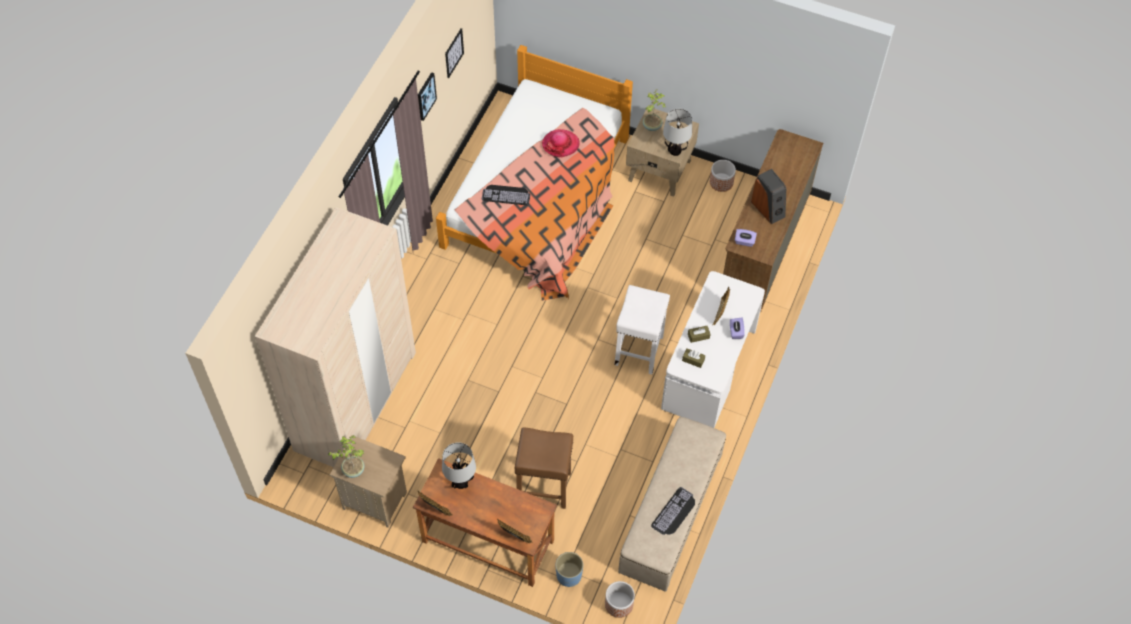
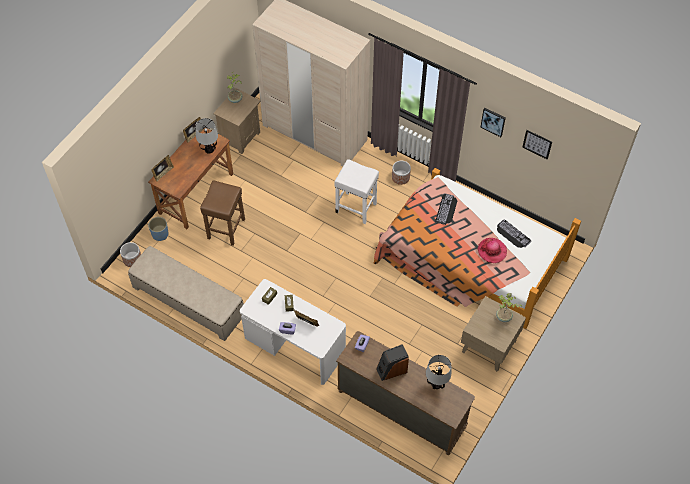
camera: 100 degrees right, 0 degrees up
white stool [614,285,670,374] -> white stool moved to [334,159,379,224]
keyboard [651,487,695,535] -> keyboard moved to [497,220,531,248]
table lamp [663,109,692,156] -> table lamp moved to [426,355,451,389]
planter [710,160,736,192] -> planter moved to [392,161,411,185]

